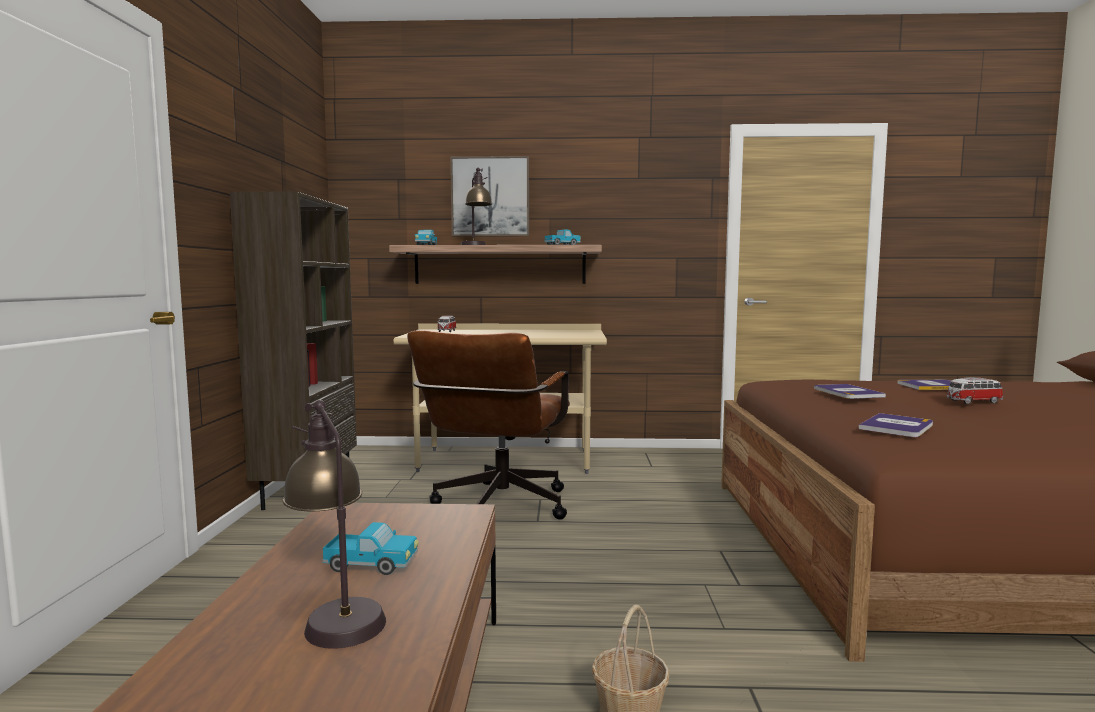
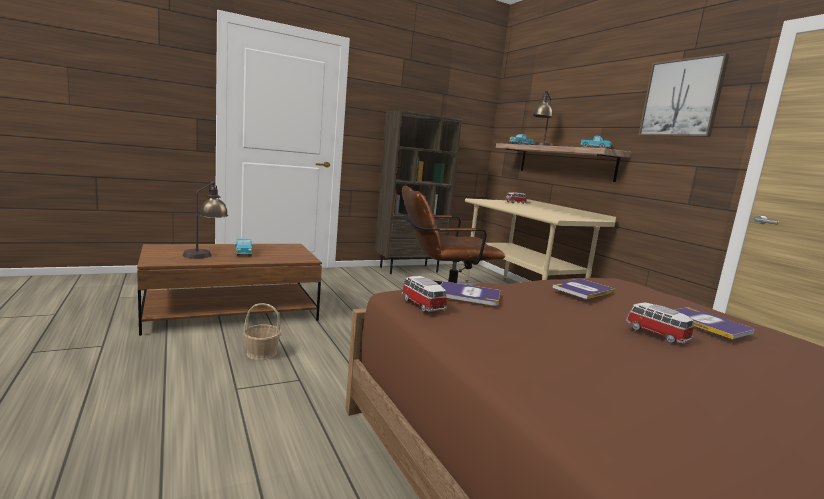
camera: 60 degrees right, 5 degrees up
picture [450,156,529,237] -> picture moved to [639,53,729,137]
none -> toy car [402,276,447,312]

